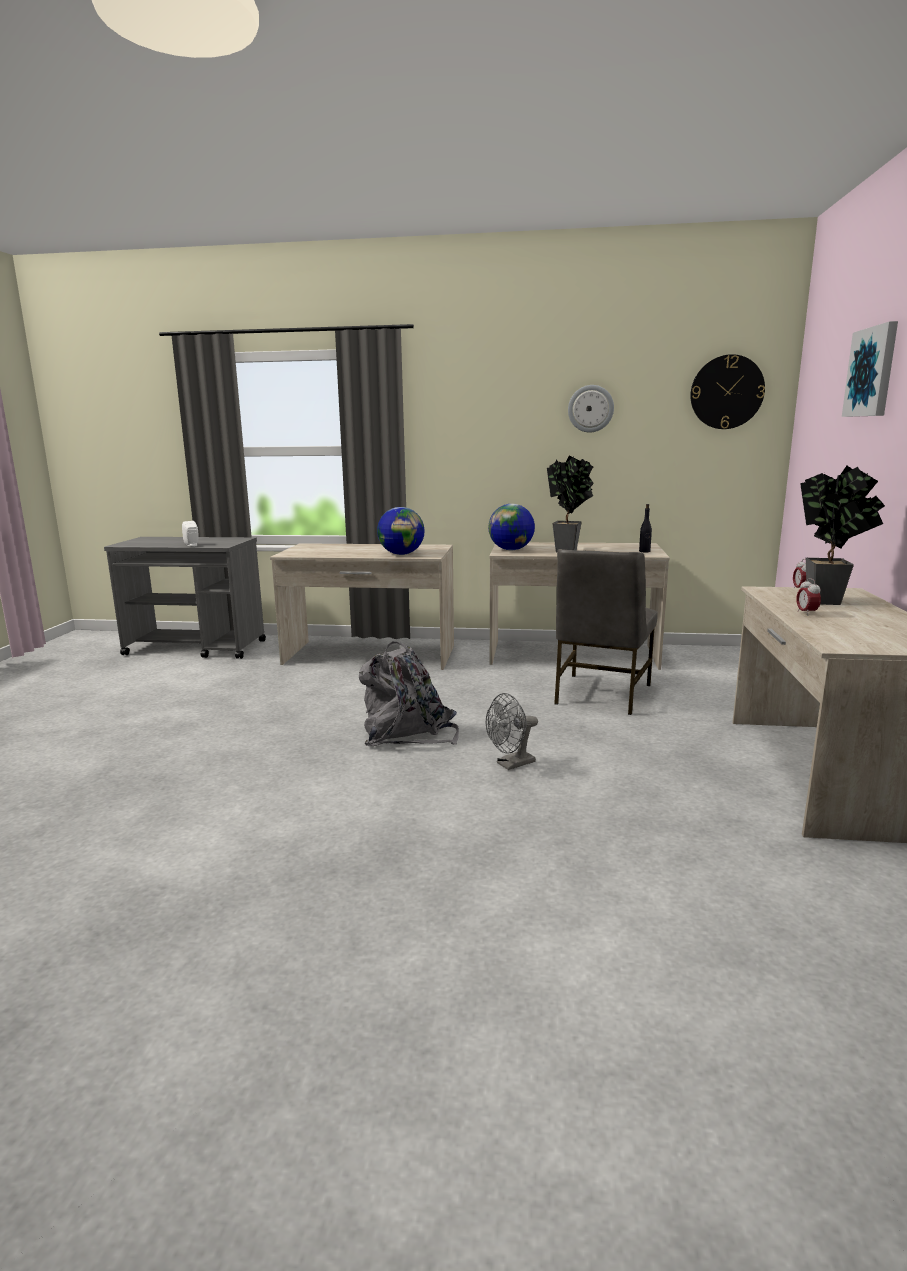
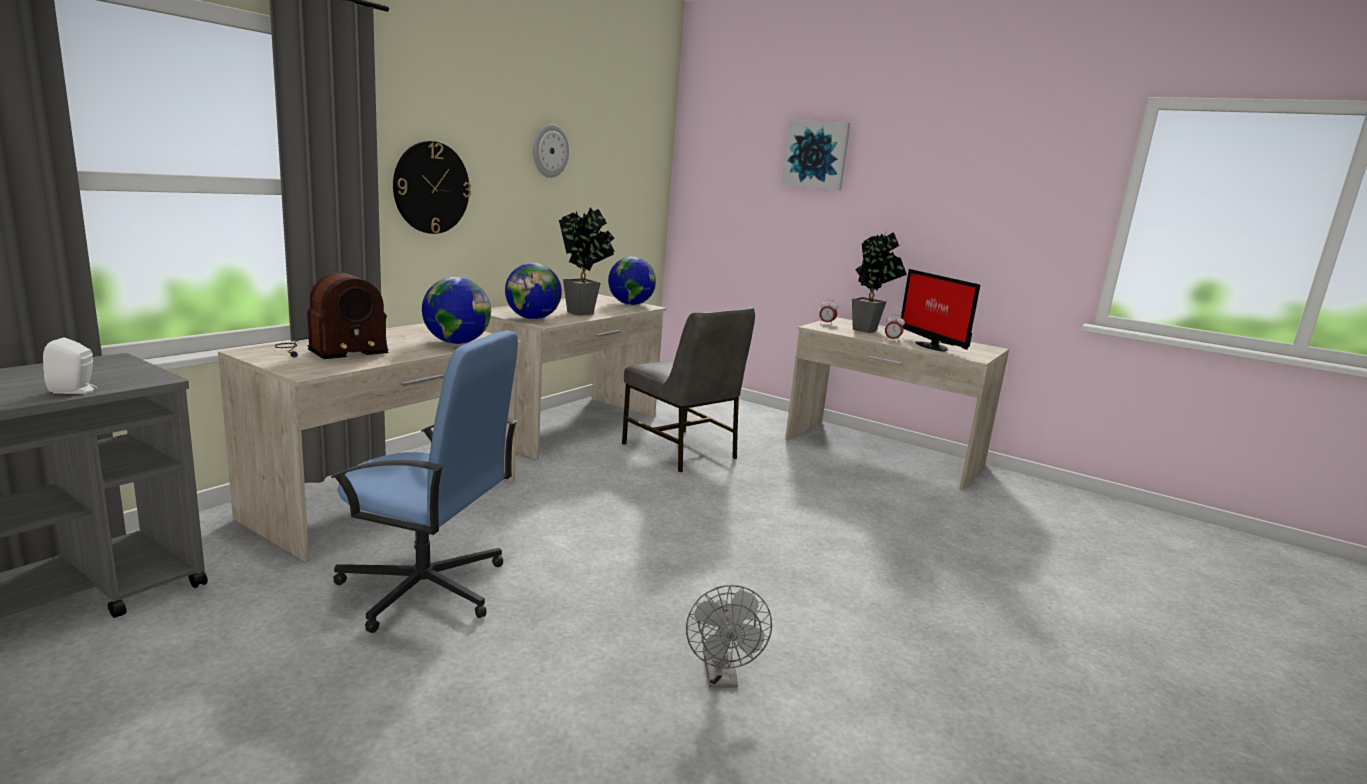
camera: 65 degrees left, 0 degrees up
grey backpack [359,642,459,746] -> none
grey fan [486,693,538,770] -> grey fan moved to [686,585,772,688]
black bottle [639,504,652,552] -> globe [608,257,656,305]
wall clock [690,354,765,429] -> wall clock moved to [393,141,471,234]
none -> radio [275,272,389,359]
none -> blue office chair [331,330,518,633]
none -> monitor [901,269,980,352]

